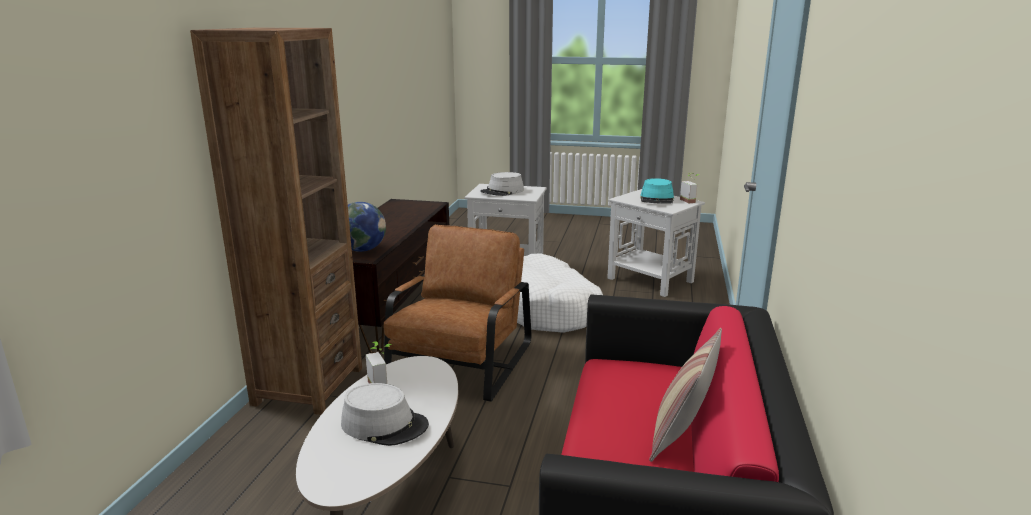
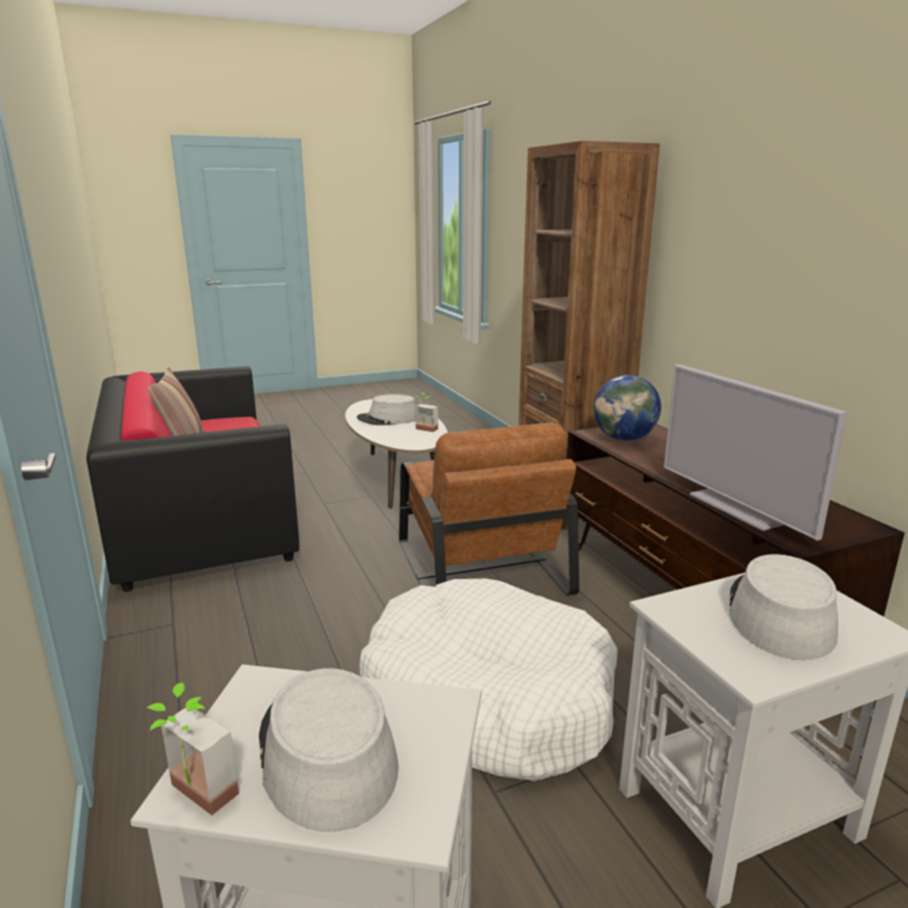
camera: 145 degrees right, 0 degrees up
turquoise hat [640,178,674,204] -> grey hat [259,668,399,832]
none -> television [664,364,848,540]

